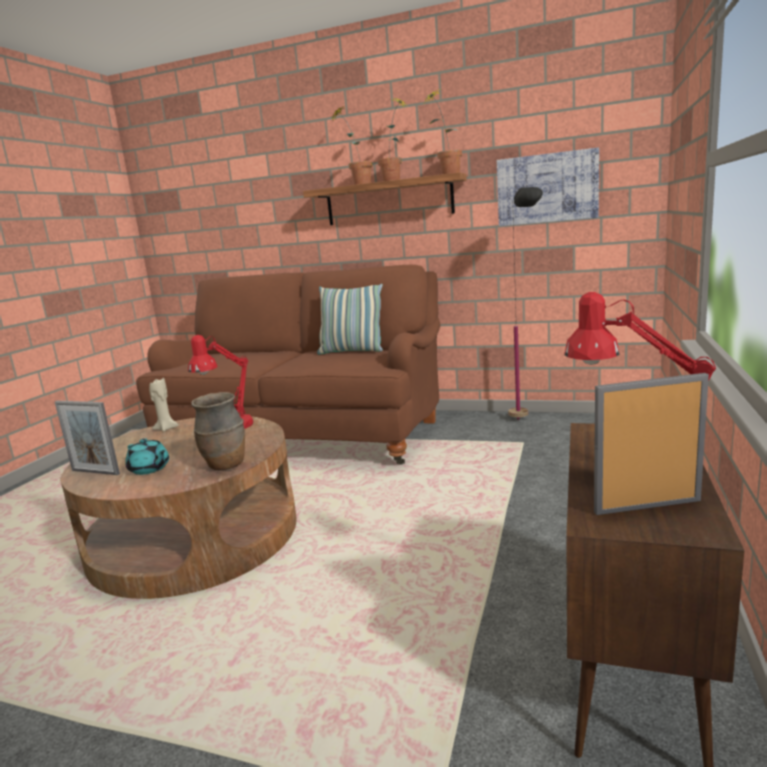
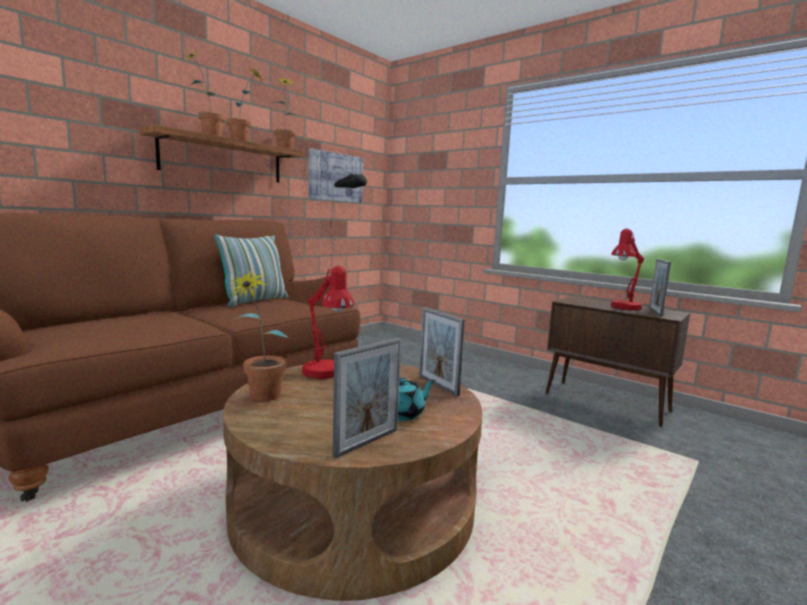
camera: 70 degrees left, 5 degrees down
beige candle [149,378,179,432] -> potted plant [231,269,288,401]
brown vase [191,392,245,470] -> picture frame [419,307,465,396]

